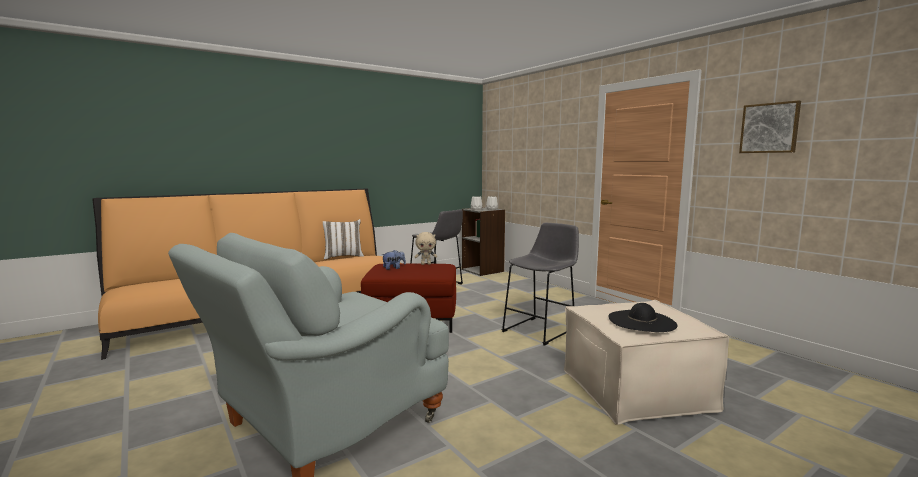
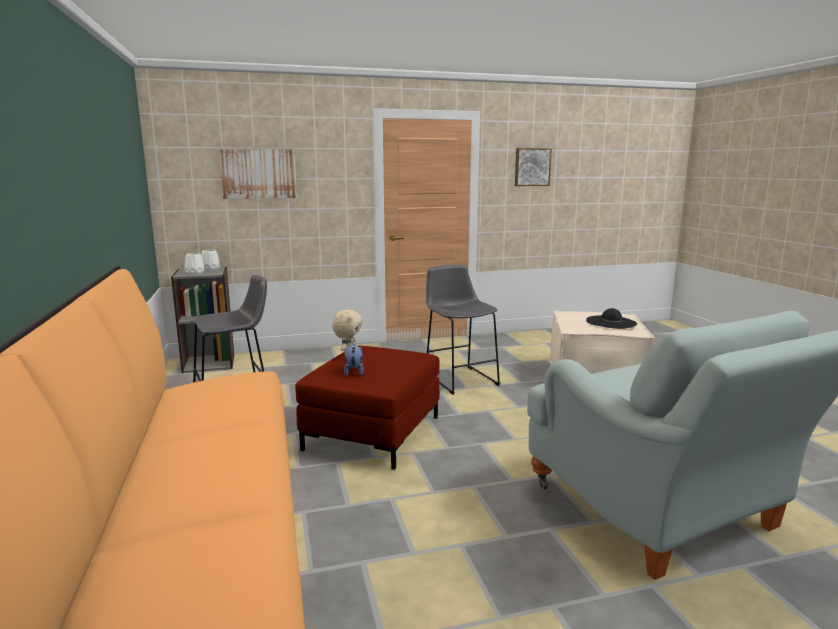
camera: 70 degrees left, 5 degrees up
white pillow [321,219,364,259] -> none
none -> picture [219,149,297,199]

